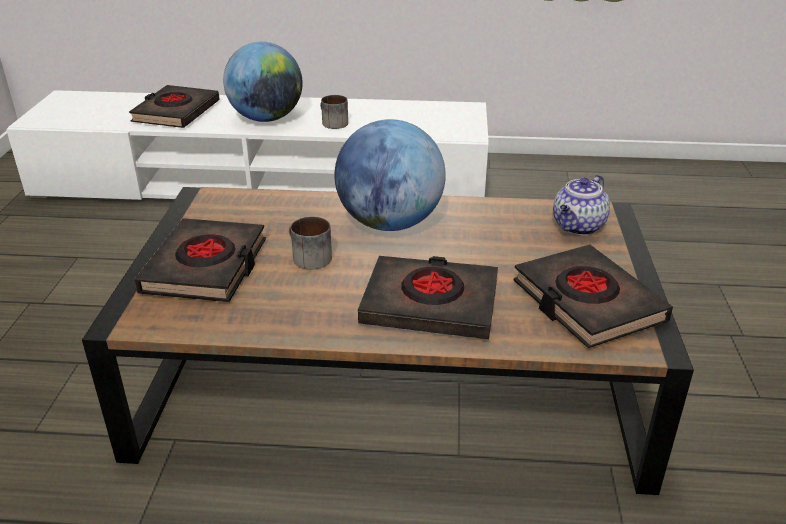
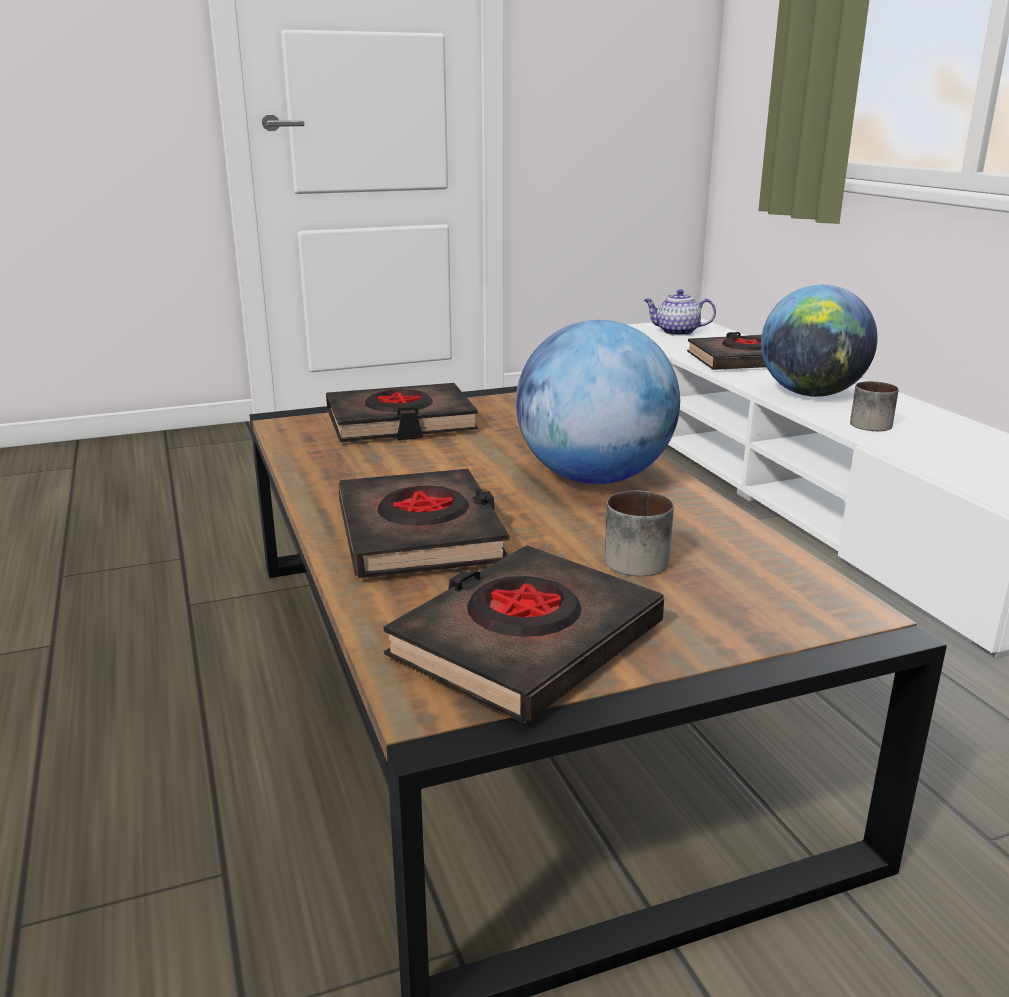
camera: 65 degrees right, 10 degrees down
mug [289,217,332,269] -> mug moved to [604,491,674,576]
teapot [553,175,610,235] -> teapot moved to [644,289,716,336]

